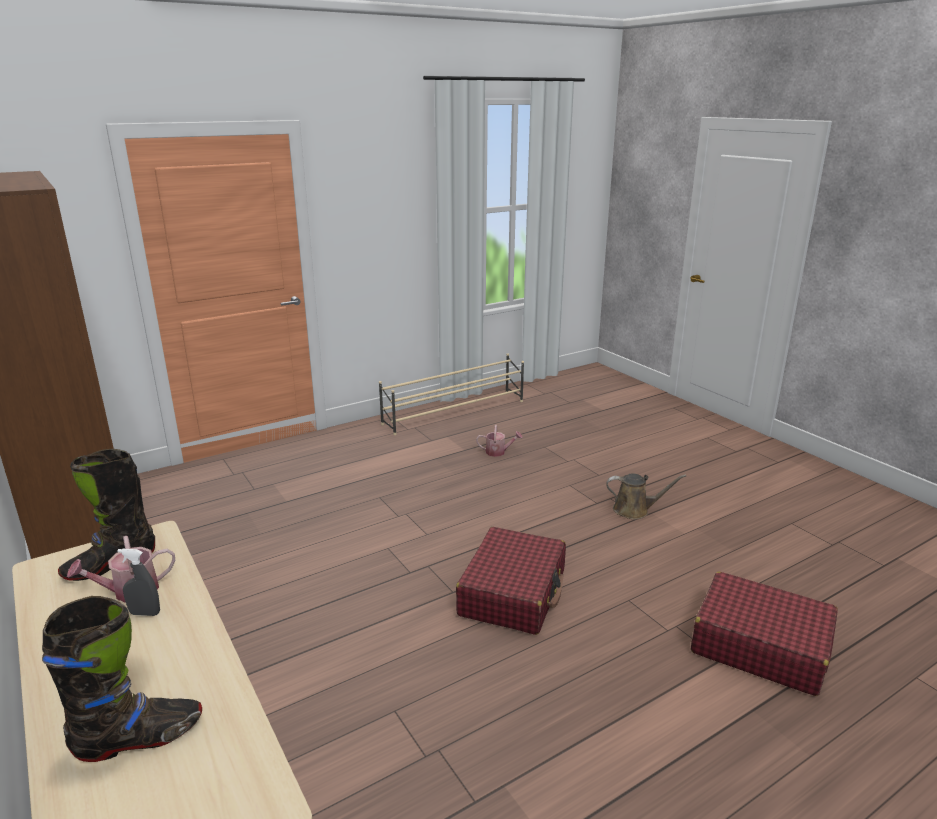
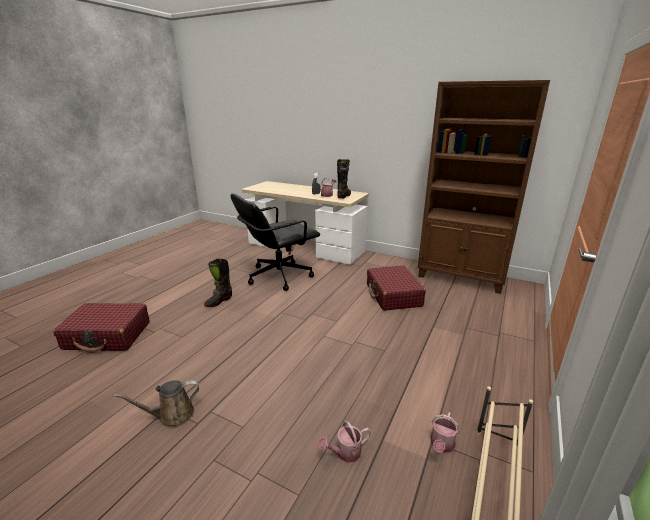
camera: 150 degrees right, 0 degrees up
black boot [42,596,202,762] -> black boot moved to [204,258,232,307]
red suitcase [456,527,566,635] -> red suitcase moved to [367,265,426,311]
none -> black office chair [231,194,320,291]
none -> watering can [430,412,460,453]

